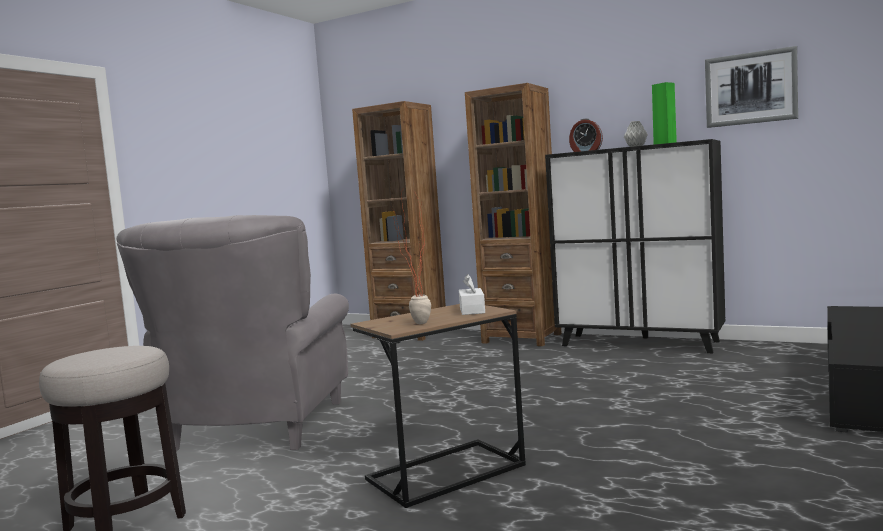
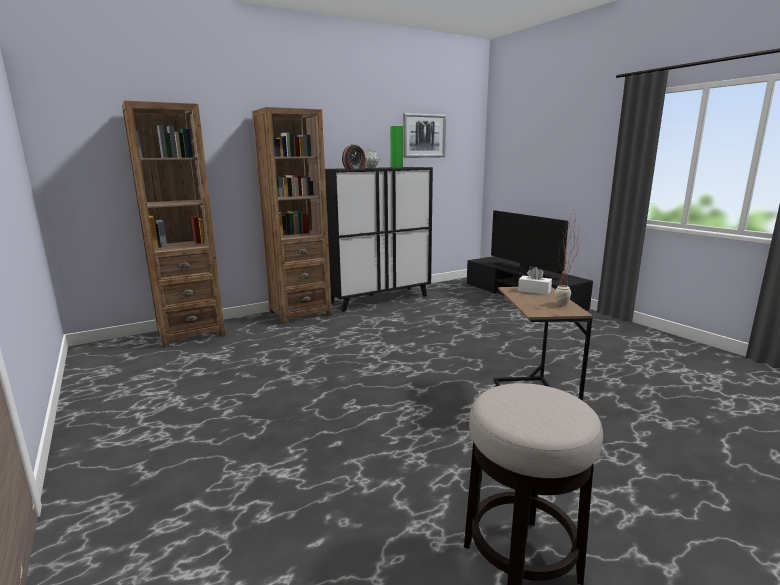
camera: 60 degrees left, 10 degrees up
grey armchair [116,215,349,451] -> none
none -> television [491,210,569,280]

